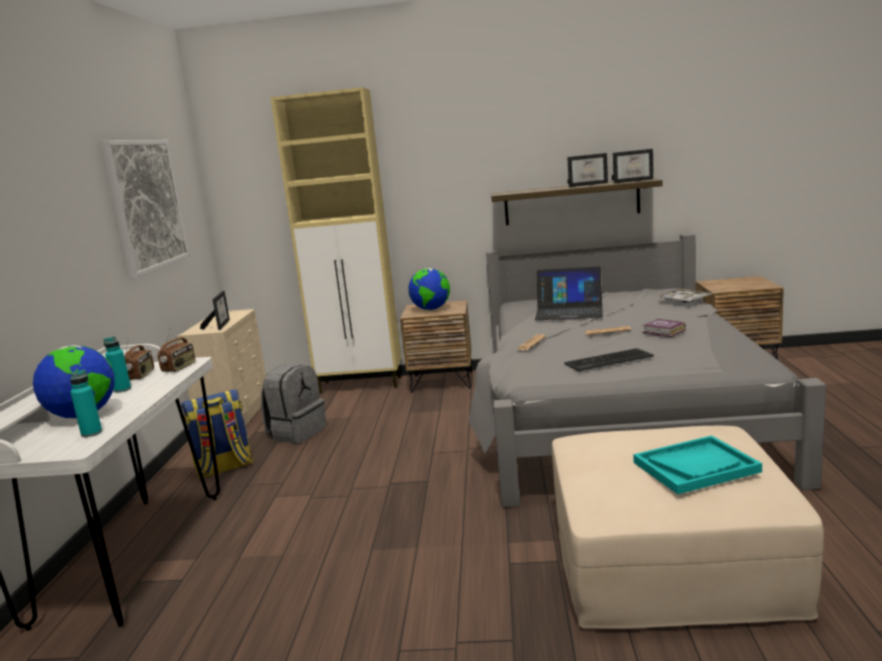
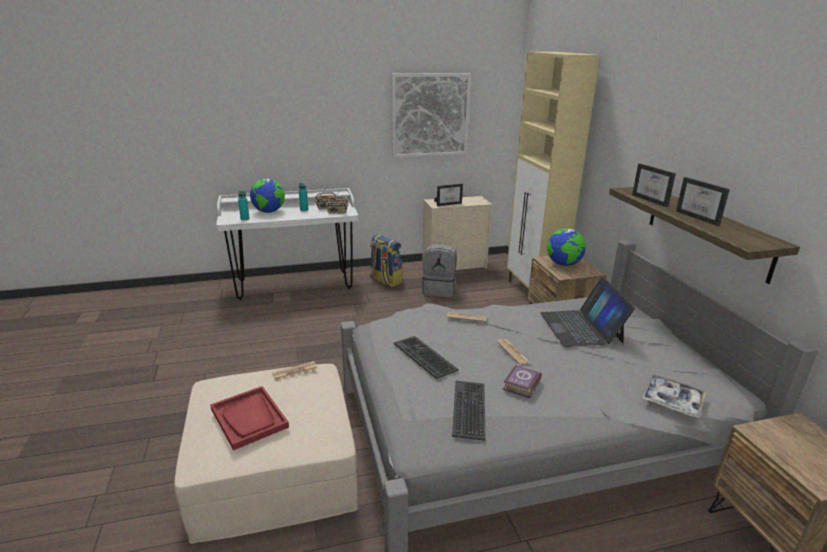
camera: 70 degrees right, 10 degrees up
picture frame [612,149,654,183] -> picture frame moved to [632,163,676,207]
turquoise tray [633,435,762,494] -> red tray [210,386,289,450]
none -> newspaper [272,361,318,381]
none -> keyboard [452,381,485,441]

